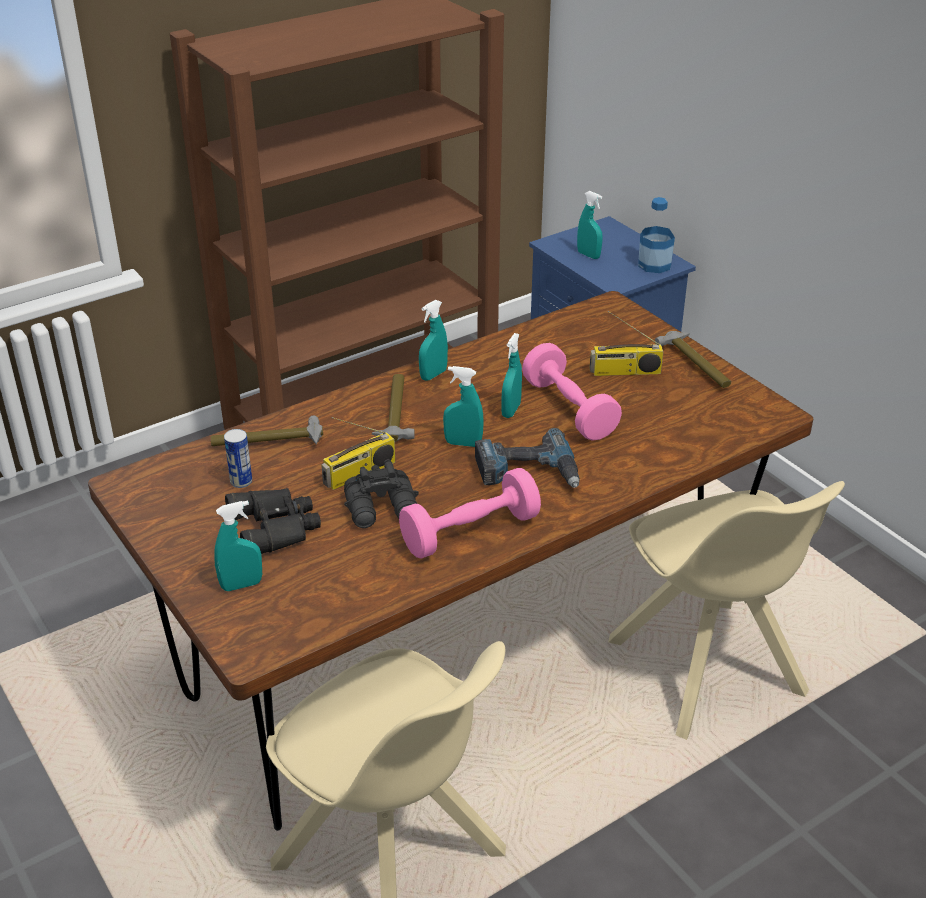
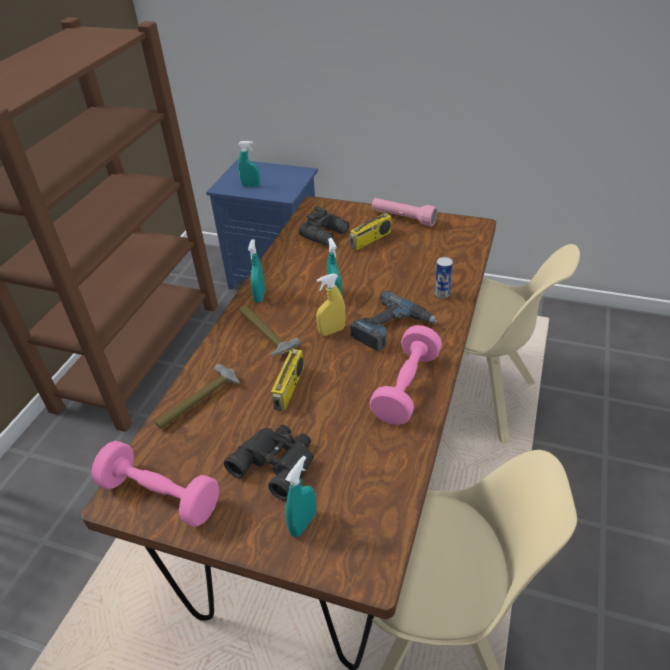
camera: 35 degrees left, 5 degrees up
can [224,429,252,488] -> can moved to [434,257,453,299]
black binoculars [344,459,419,528] -> black binoculars moved to [299,206,349,246]
turquoise spray bottle [443,366,484,447] -> yellow spray bottle [316,273,345,336]
pink dumbbell [522,343,622,441] -> pink dumbbell moved to [91,441,219,527]
bottle [638,197,675,273] -> none
hammer [655,331,731,388] -> pink flashlight [372,198,437,226]

